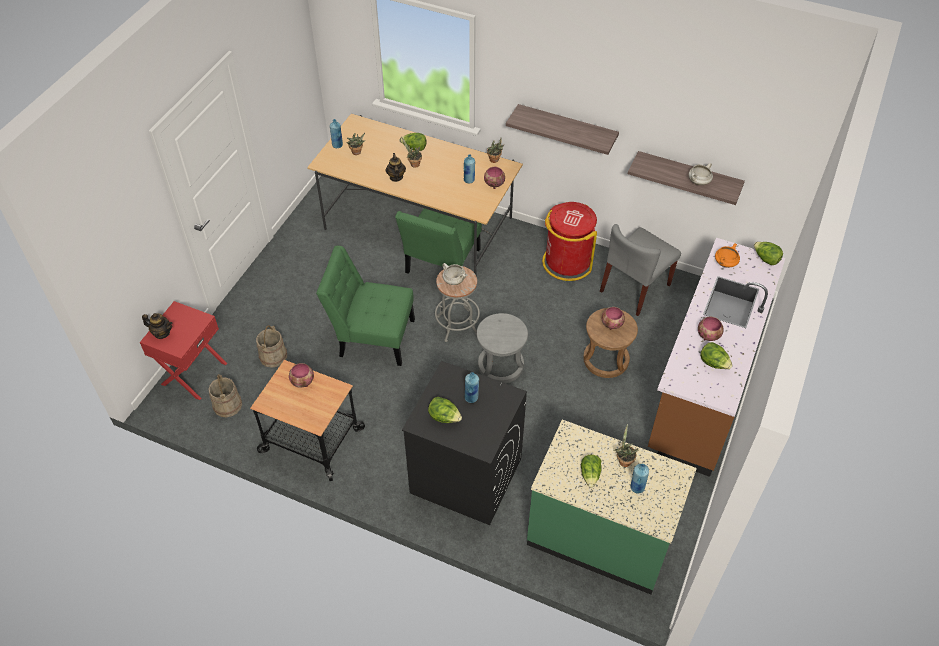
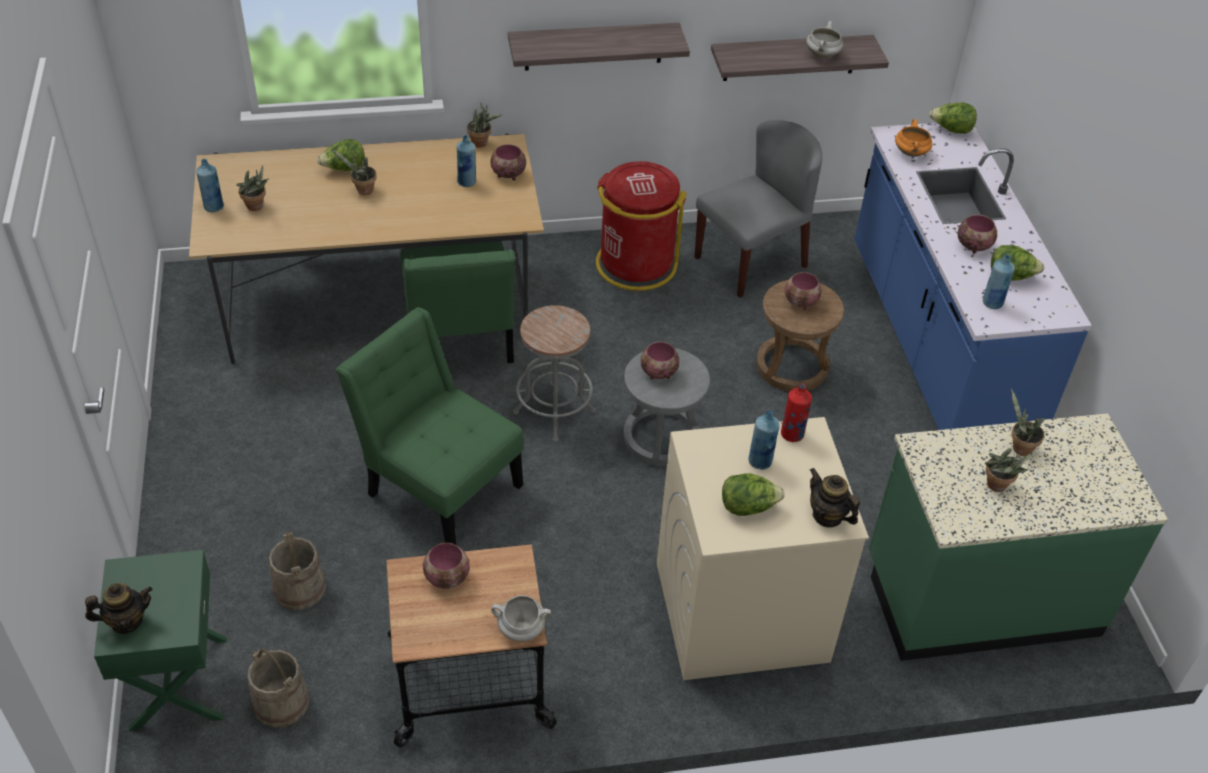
camera: 35 degrees left, 5 degrees down
red nightstand [140,301,227,400] -> green nightstand [94,550,227,731]
green chair [316,246,415,366] -> green chair turned 60 degrees clockwise [336,307,523,545]
teapot [386,153,406,182] -> teapot moved to [810,468,860,528]
black washing machine [402,361,527,525] -> beige washing machine [657,417,869,680]
white cooking pot [442,263,466,285] -> white cooking pot moved to [491,595,551,642]
lettuce [581,455,601,487] -> potted plant [985,448,1032,492]
grey chair [600,224,681,316] -> grey chair turned 135 degrees counterclockwise [694,120,822,298]
blue bottle [630,464,649,494] -> blue bottle moved to [983,254,1015,309]
brown counter [648,238,785,477] -> blue counter [854,123,1092,430]
none -> bowl [640,342,679,379]
none -> red bottle [781,384,812,442]

